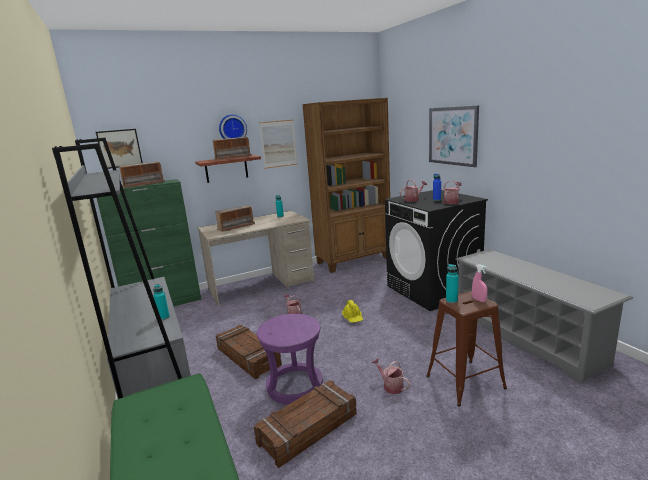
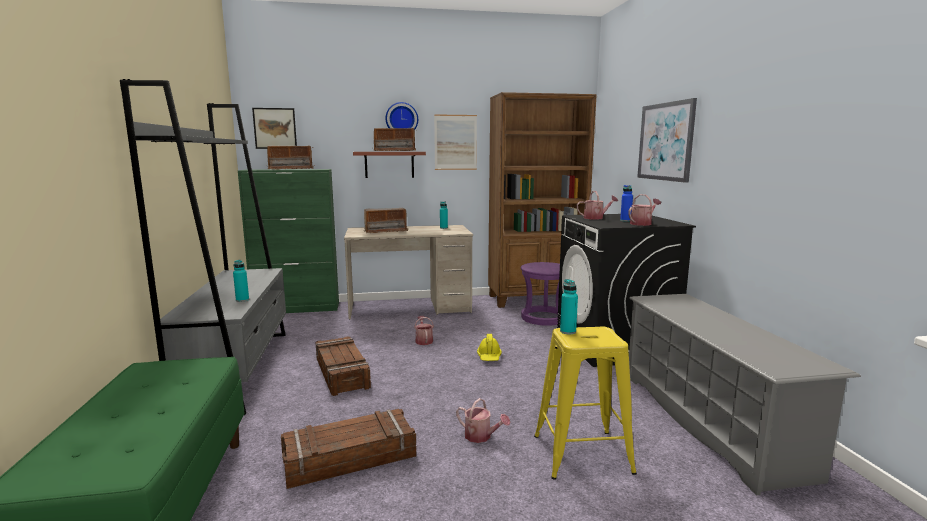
camera: 15 degrees right, 5 degrees down
purple stool [257,314,323,404] -> purple stool moved to [521,262,560,326]
watering can [371,358,410,394] -> watering can turned 150 degrees clockwise [456,398,510,443]
brown stool [426,291,507,406] -> yellow stool [534,326,637,480]
pink spray bottle [472,264,487,302] -> none

